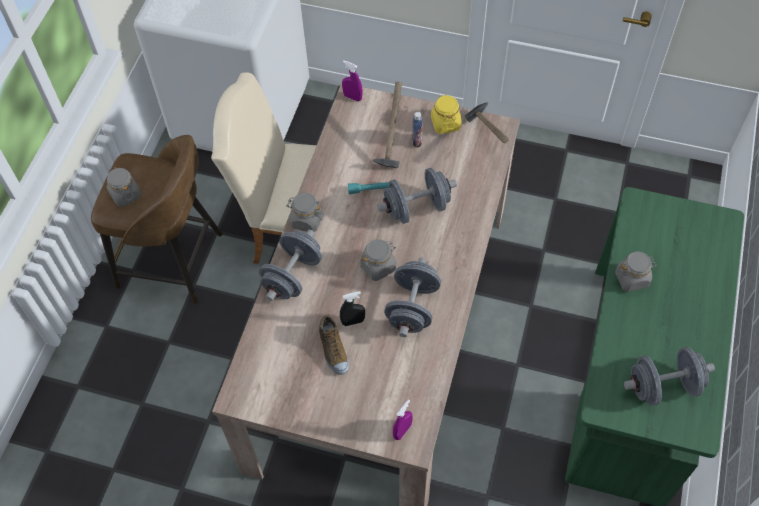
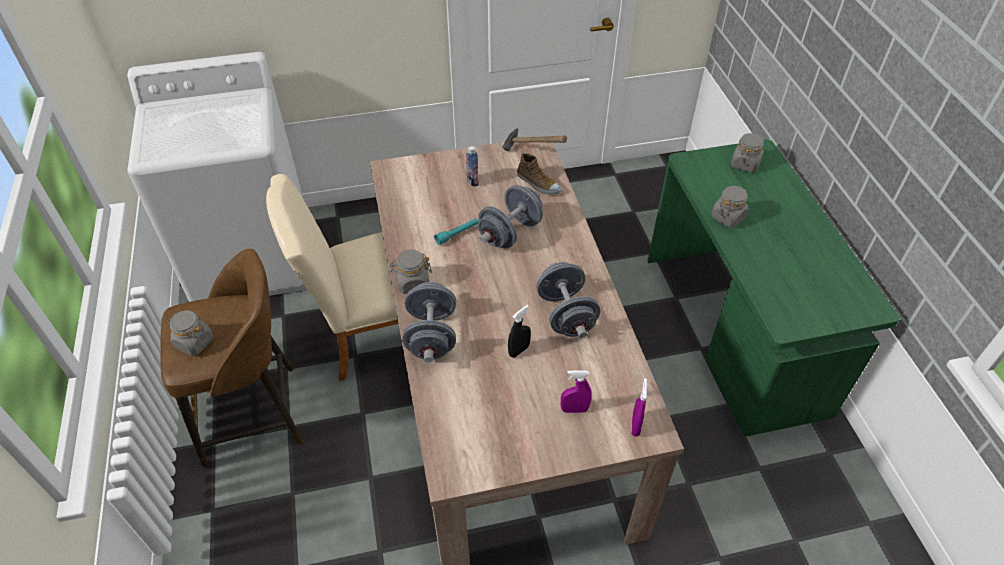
camera: 30 degrees left, 10 degrees down
shoe [319,315,349,375] -> shoe moved to [517,153,562,195]
purple spray bottle [342,60,363,102] -> purple spray bottle moved to [561,370,592,413]
grey jar [360,239,396,281] -> grey jar moved to [731,133,764,173]
hammer [373,82,402,168] -> none
yellow jar [431,94,461,134] -> none
grey dumbbell [624,347,715,406] -> none

